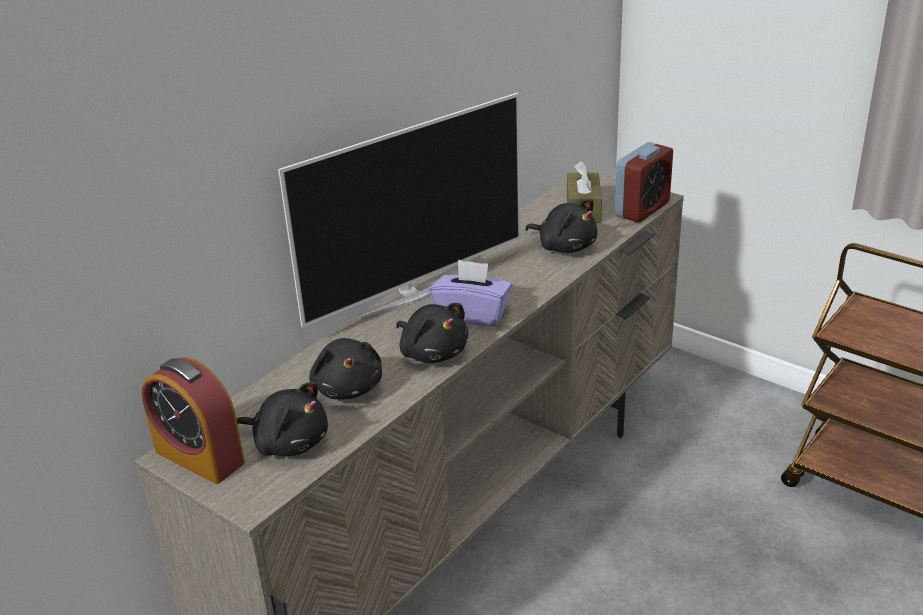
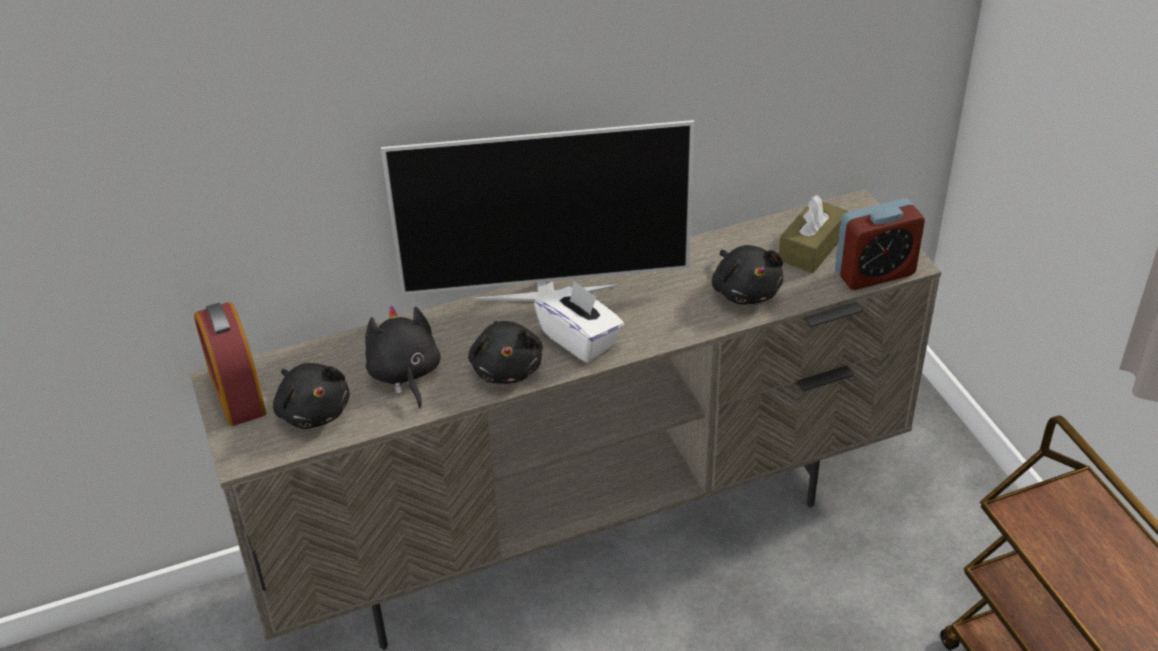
camera: 30 degrees right, 10 degrees up
black plush toy [309,338,382,399] -> black plush toy turned 150 degrees clockwise [365,305,440,409]
purple tissue box [430,259,512,327] -> white tissue box [534,280,624,363]

